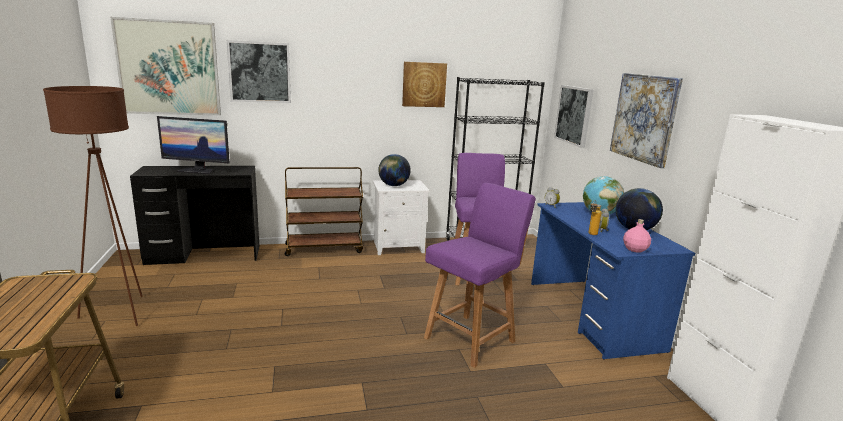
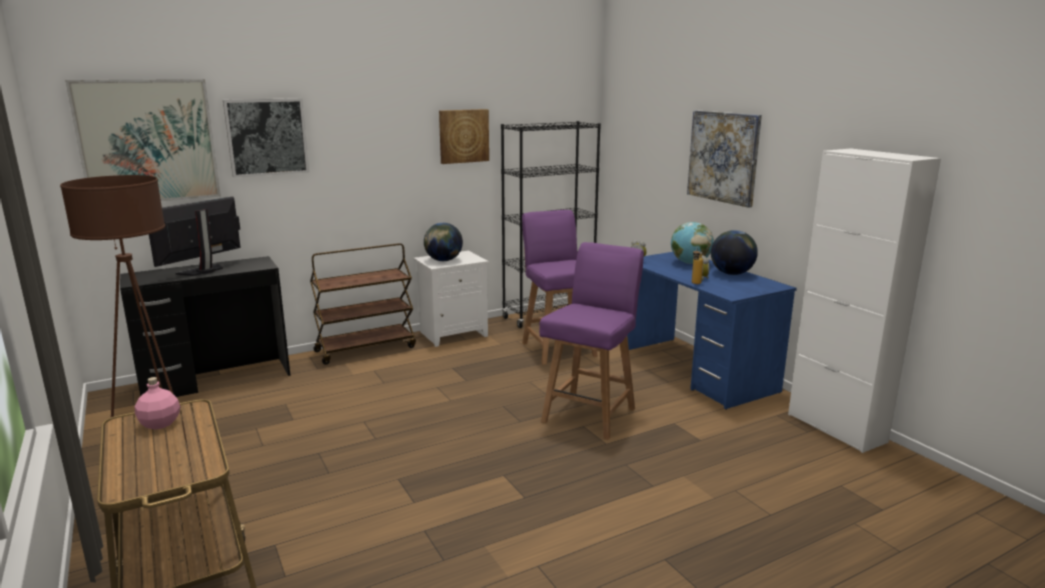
camera: 15 degrees left, 0 degrees up
monitor [157,116,230,174] -> monitor turned 135 degrees clockwise [149,196,241,276]
picture [554,85,593,148] -> none
pink bottle [623,219,651,252] -> pink bottle moved to [135,377,180,430]

